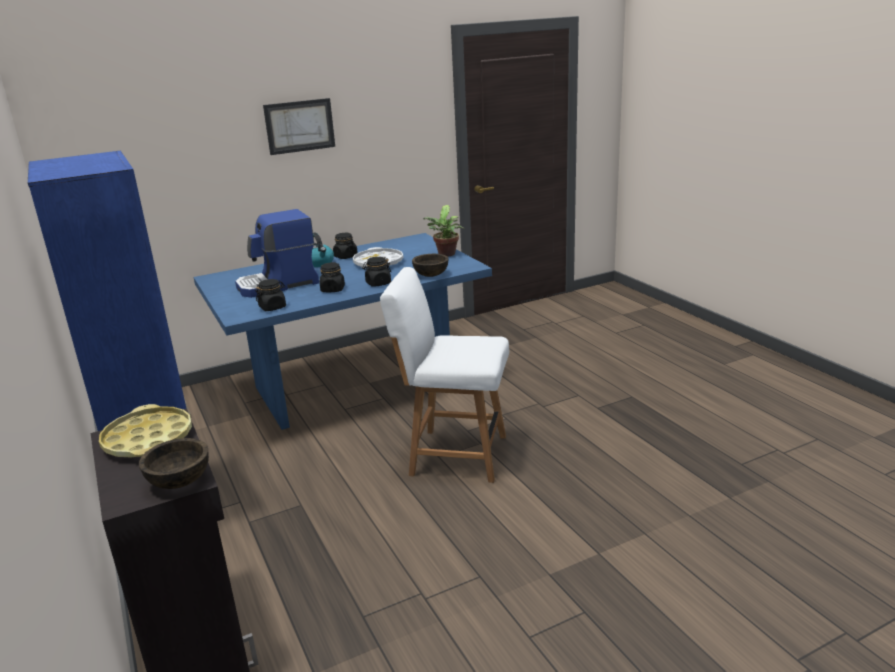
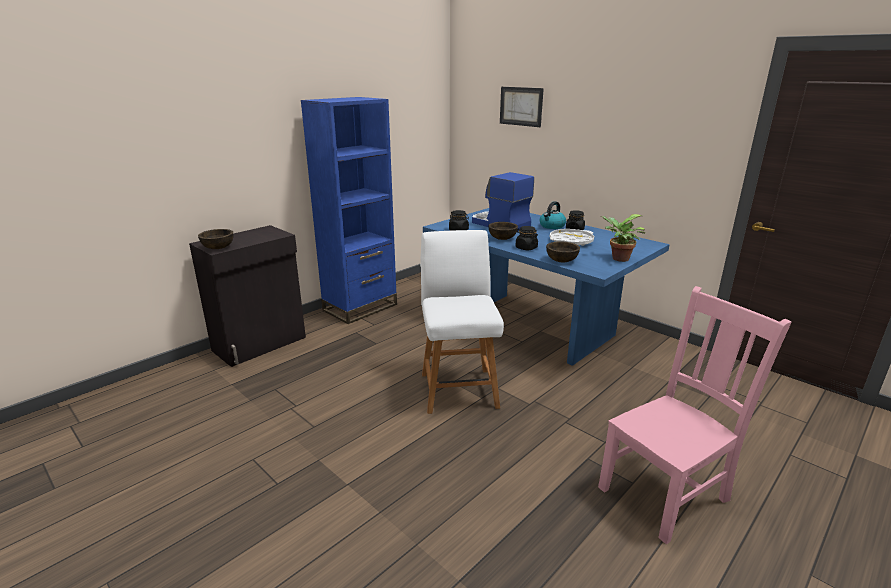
camera: 70 degrees right, 0 degrees up
yellow tray [99,404,192,457] -> none
picture [263,98,335,155] -> picture moved to [500,87,544,127]
black jar [320,262,345,292] -> brown bowl [488,222,518,240]
none -> pink chair [598,286,791,544]

